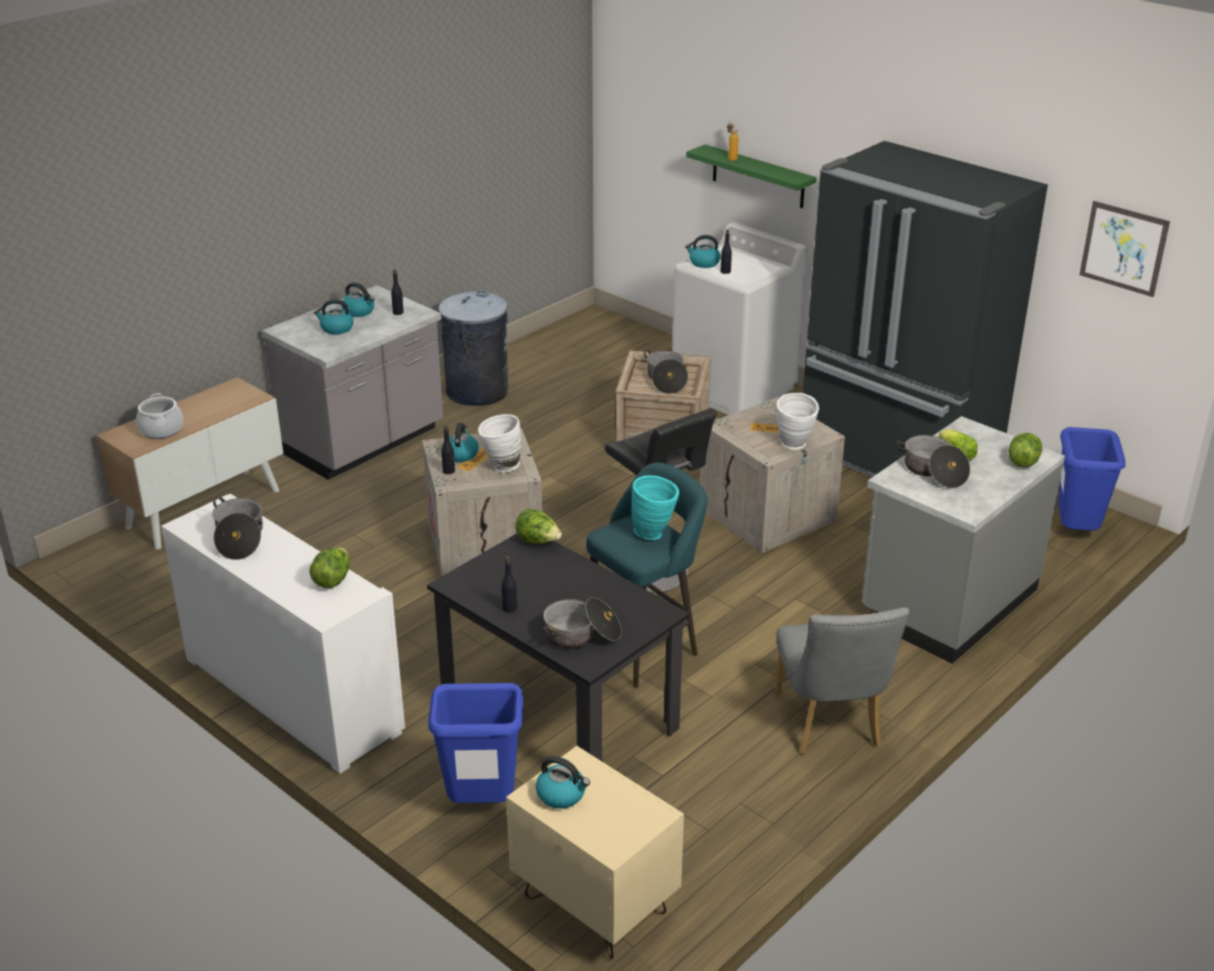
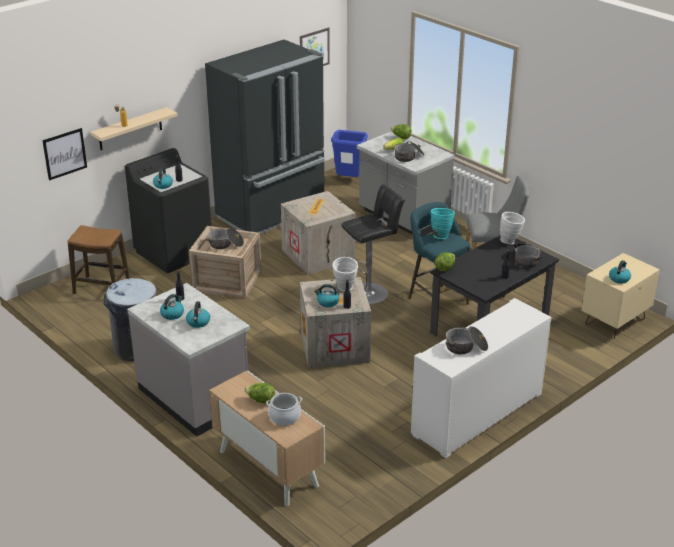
camera: 85 degrees left, 0 degrees up
lettuce [309,548,350,588] -> lettuce moved to [244,383,275,404]
blue trash can [428,683,523,803] -> none
white washing machine [672,222,807,415] -> black washing machine [125,148,212,273]
green shelf [686,145,817,208] -> beige shelf [91,107,178,150]
white vase [777,393,819,450] -> white vase moved to [500,212,525,244]
none -> picture [42,128,87,180]
none -> stool [68,225,130,294]

